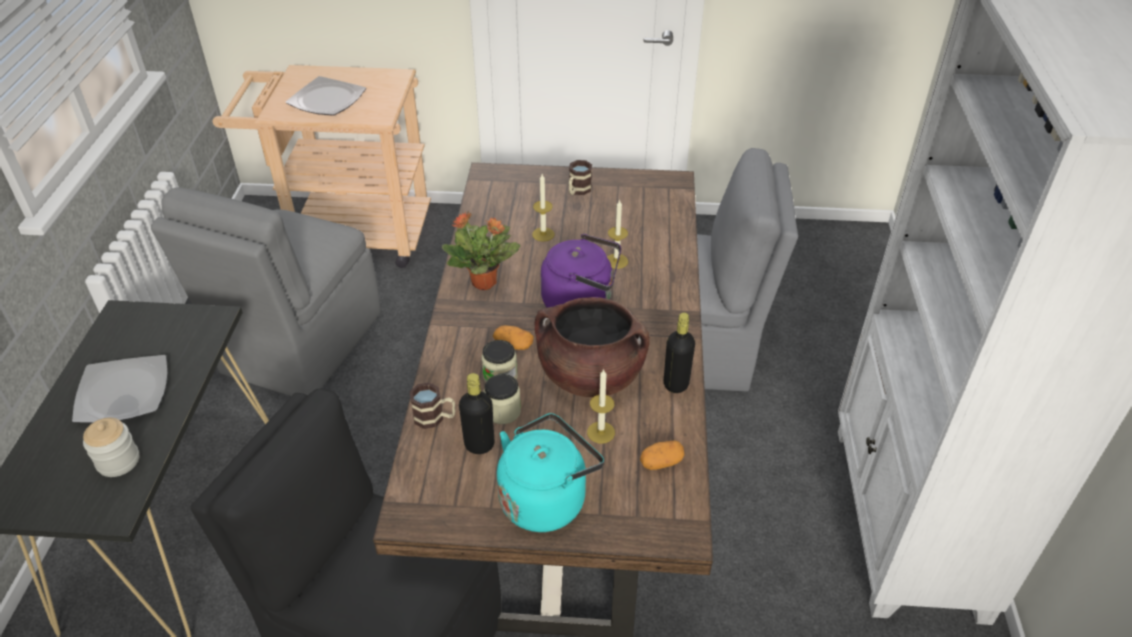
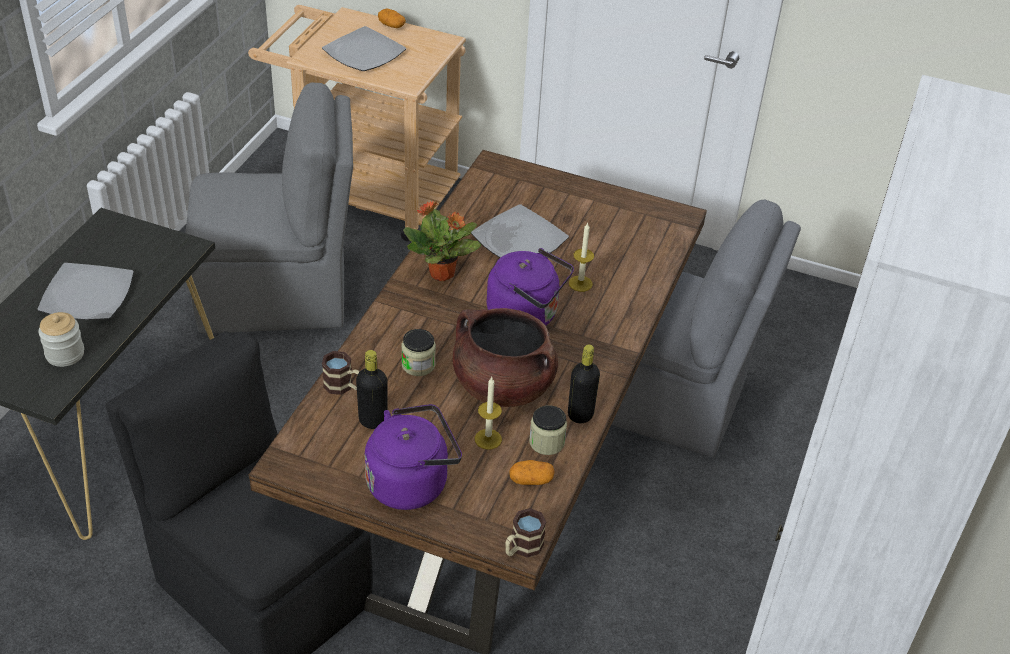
camera: 15 degrees right, 0 degrees up
grey chair [151,187,381,396] -> grey chair turned 135 degrees counterclockwise [185,82,353,333]
jar [484,374,521,424] -> jar moved to [529,405,567,455]
potato [493,325,534,350] -> potato moved to [378,9,406,28]
turquoise kettle [497,413,604,532] -> purple kettle [365,404,462,510]
candle [532,174,555,242] -> plate [471,204,569,258]
mug [569,160,592,195] -> mug moved to [505,508,546,558]

